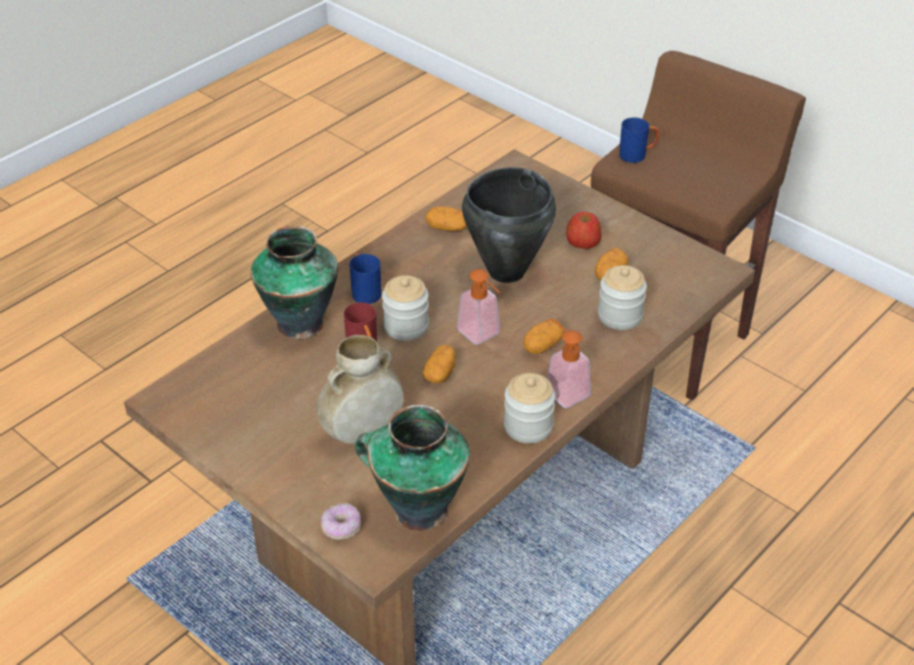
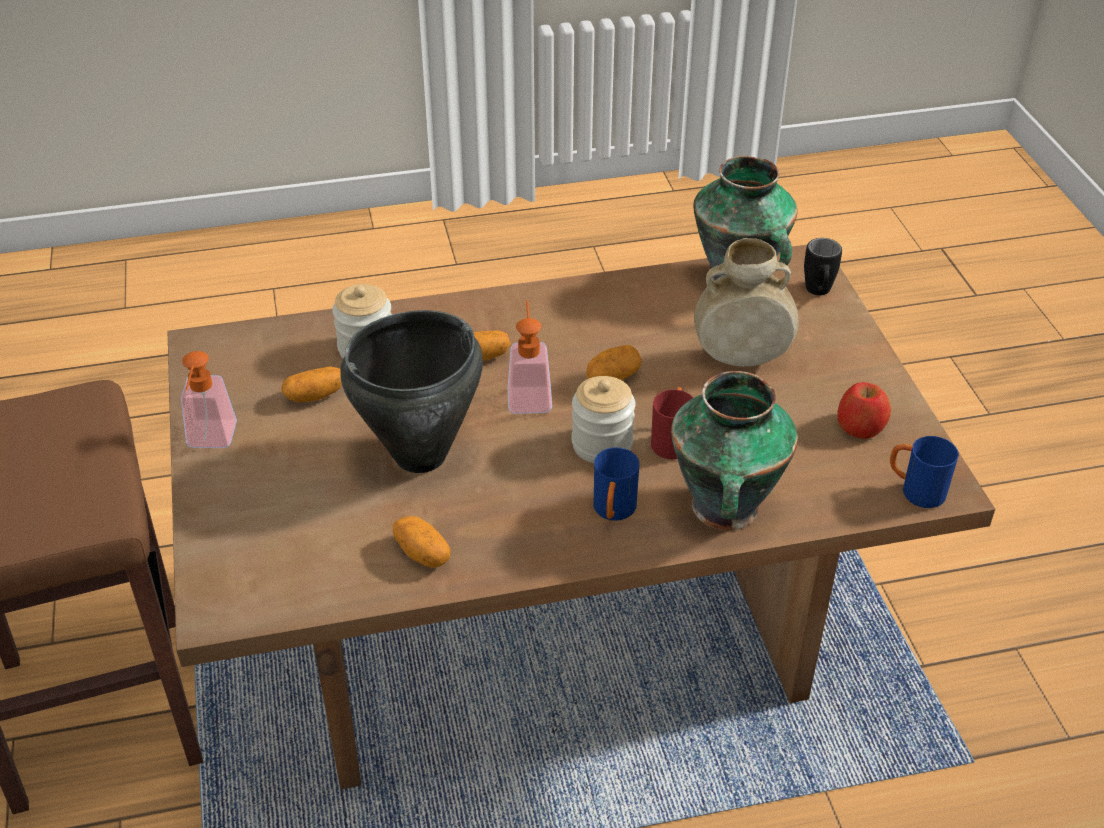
camera: 145 degrees left, 0 degrees up
donut [321,503,361,540] -> black mug [804,238,842,295]
jar [504,373,555,443] -> none
soap dispenser [547,319,591,408] -> soap dispenser moved to [181,351,237,448]
apple [566,212,602,249] -> apple moved to [837,382,891,439]
blue mug [619,118,659,163] -> blue mug moved to [890,436,959,508]

